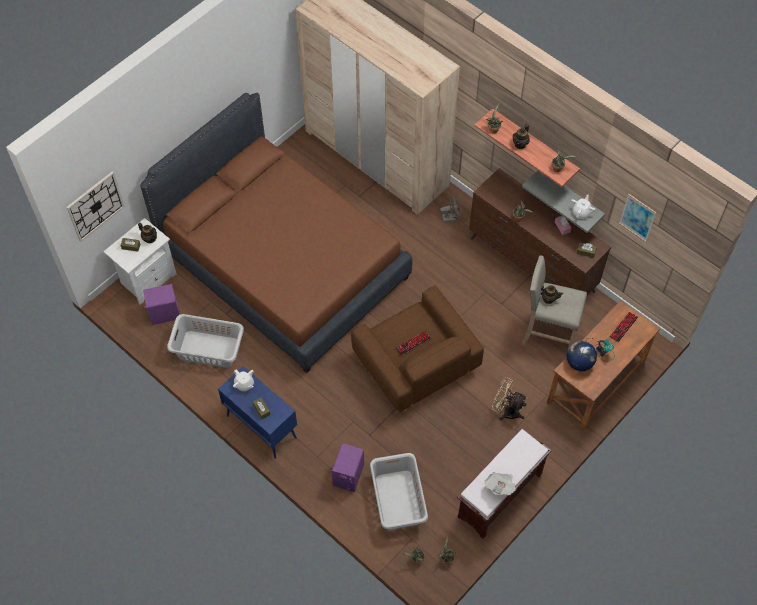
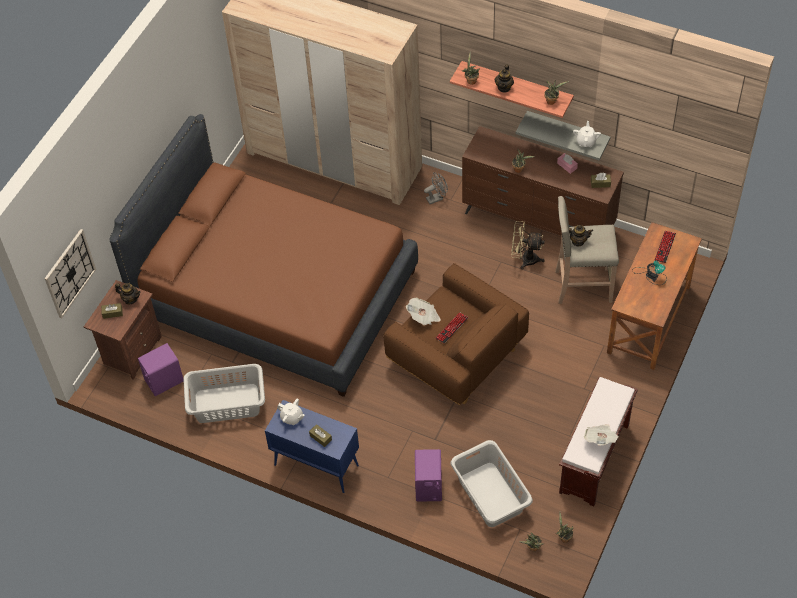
camera: 15 degrees left, 5 degrees down
white nightstand [103,218,177,305] -> brown nightstand [84,280,162,380]
beige fan [492,377,527,420] -> beige fan moved to [511,221,545,269]
globe [566,341,597,371] -> none
picture [619,194,656,242] -> none
none -> newspaper [406,297,441,325]

